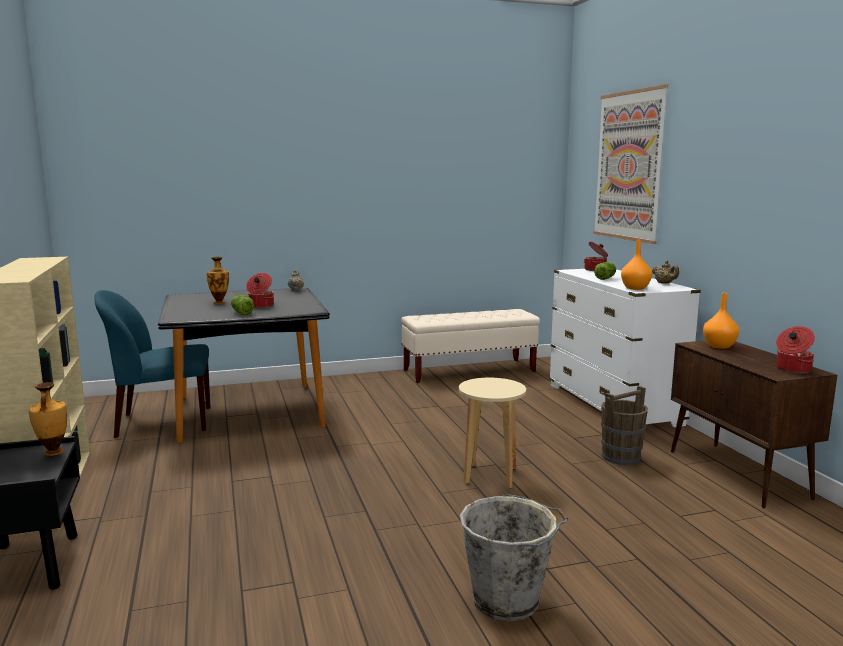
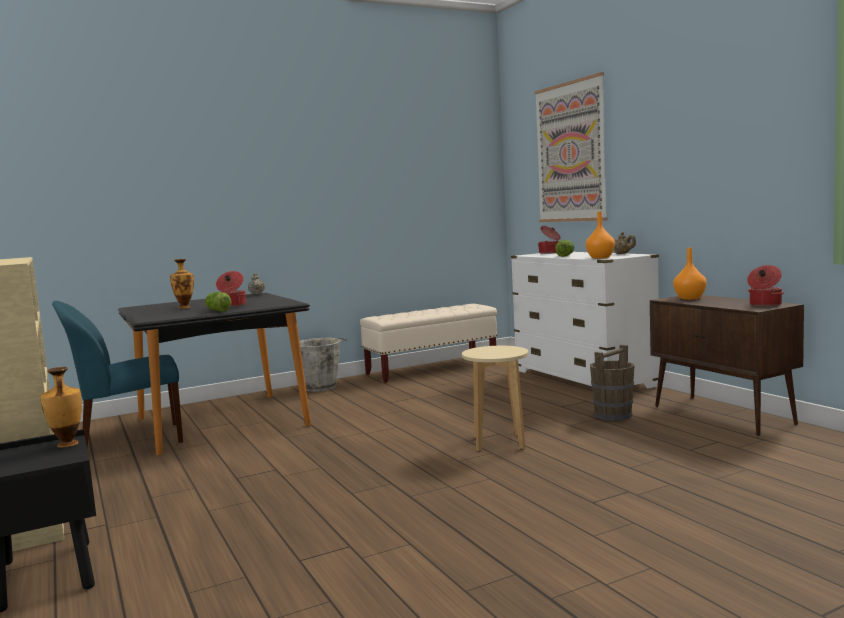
camera: 10 degrees left, 5 degrees down
grey bucket [460,494,568,621] -> grey bucket moved to [299,337,347,392]

